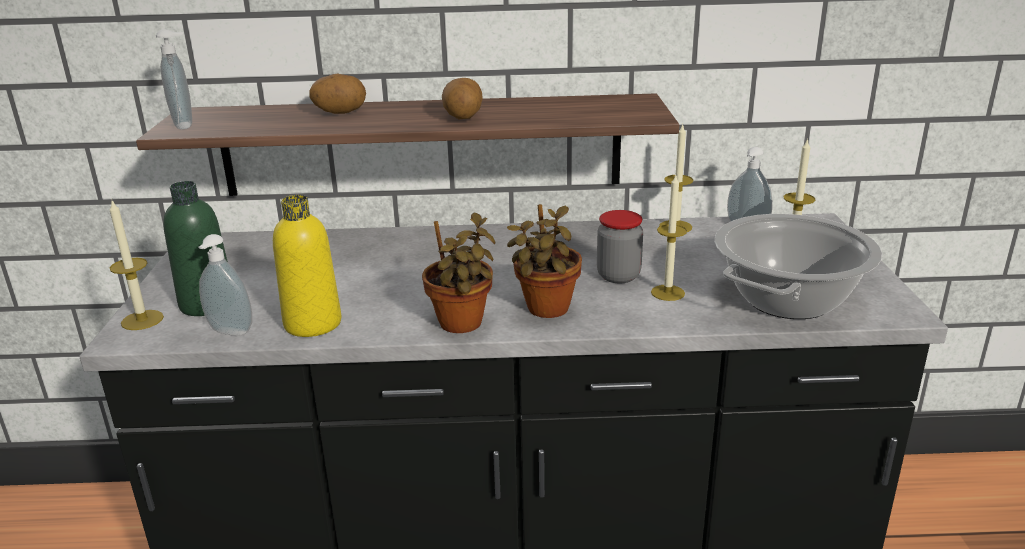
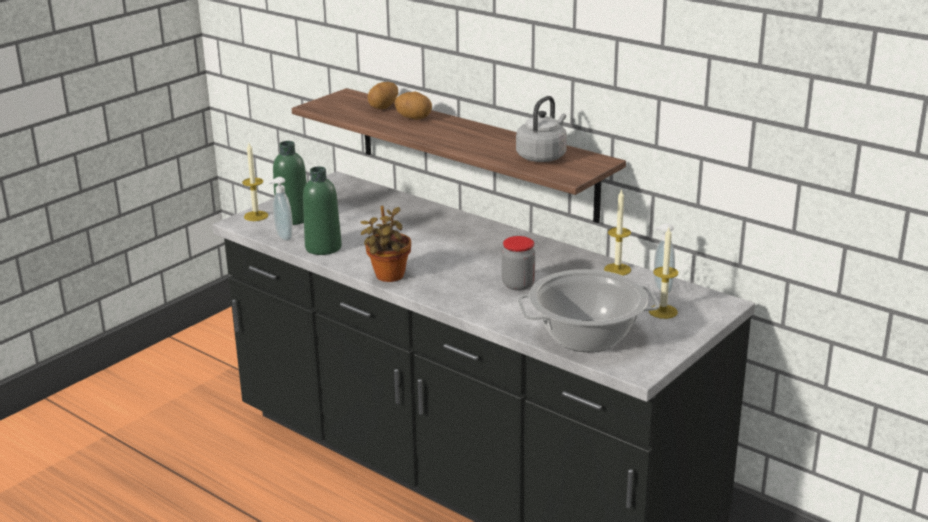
camera: 40 degrees right, 0 degrees up
soap dispenser [156,29,192,129] -> none
yellow bottle [273,195,341,337] -> green bottle [303,166,342,255]
potato [442,78,483,119] -> potato moved to [368,82,398,109]
potted plant [507,204,582,318] -> none
candle [651,175,687,301] -> none
none -> grey kettle [516,96,567,162]

